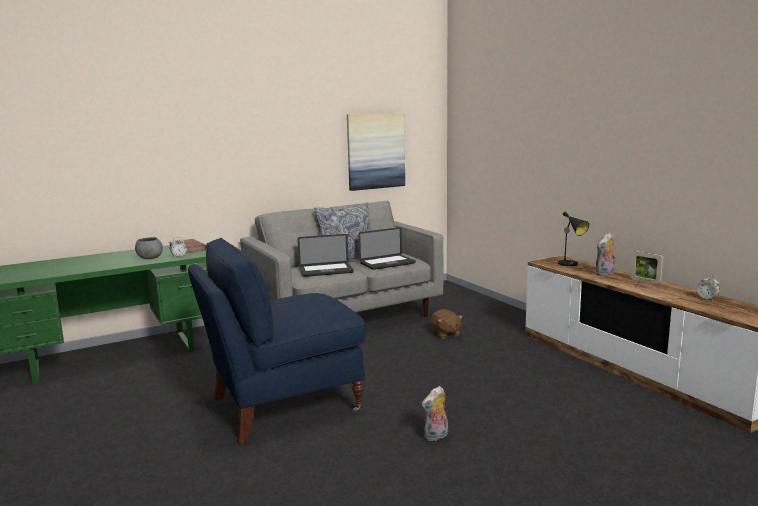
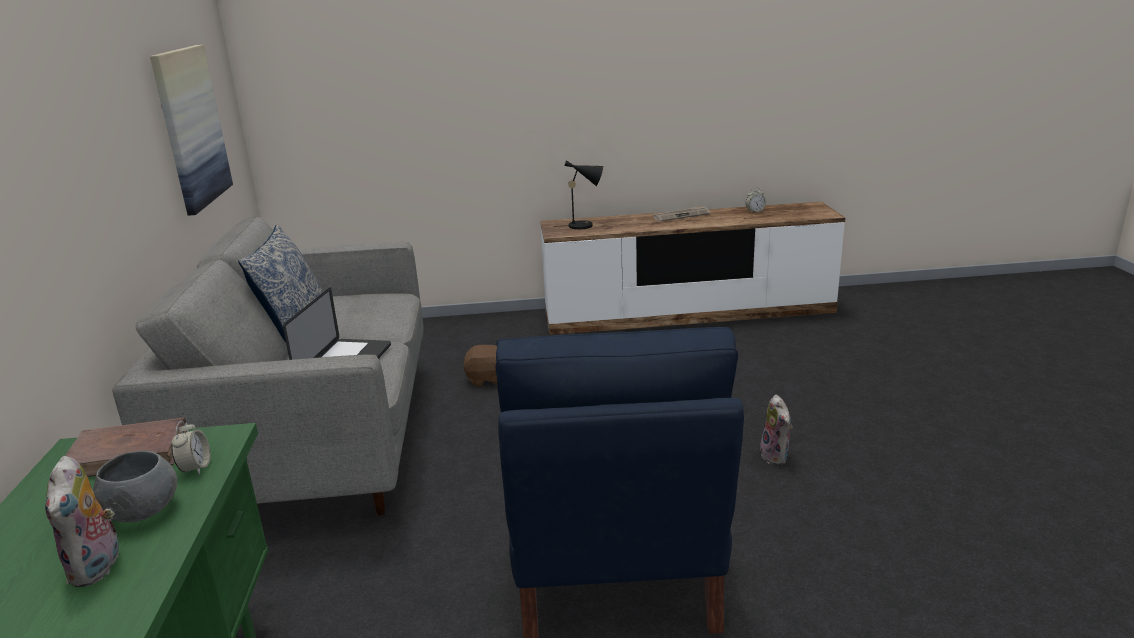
camera: 65 degrees left, 10 degrees up
laptop [359,227,416,270] -> none
plush toy [595,233,616,276] -> plush toy moved to [45,456,119,587]
picture frame [630,251,663,284] -> newspaper [653,205,710,222]

